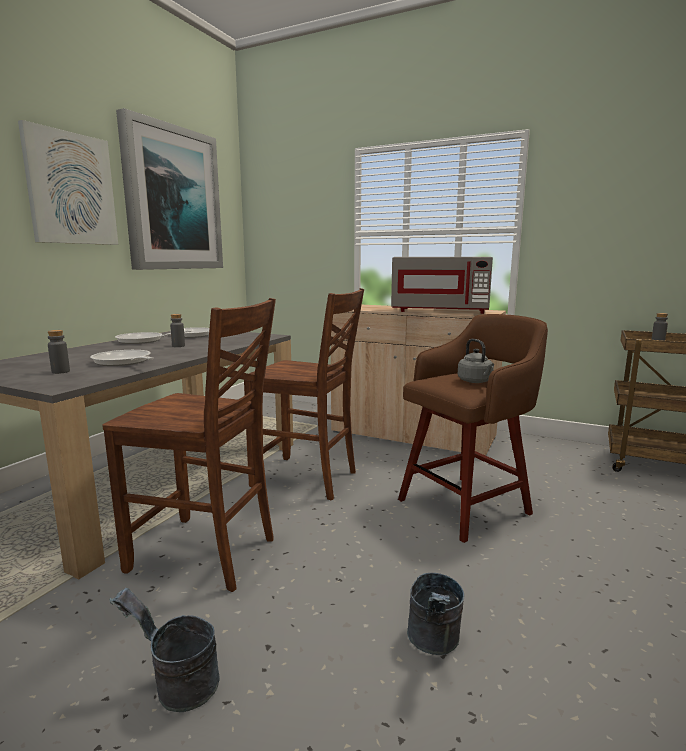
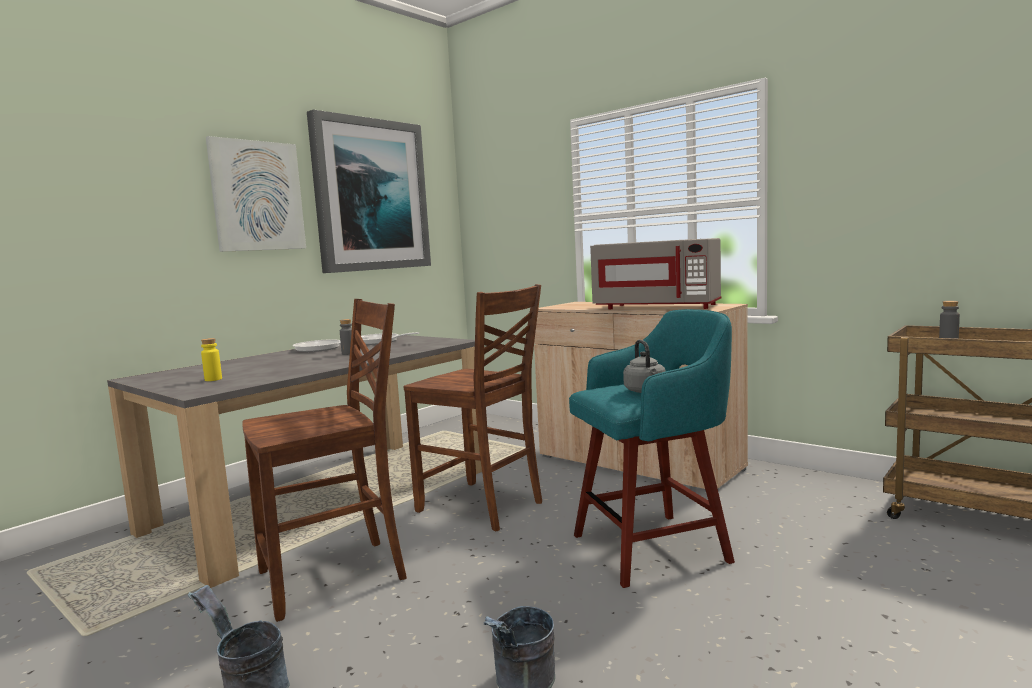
camera: 15 degrees right, 5 degrees down
grey bottle [48,330,70,374] -> yellow bottle [201,338,222,381]
frying pan [90,350,153,366] -> none
brown chair [102,298,276,592] -> brown chair turned 60 degrees counterclockwise [242,299,407,622]
brown stool [398,314,548,543] -> turquoise stool [569,309,735,588]

